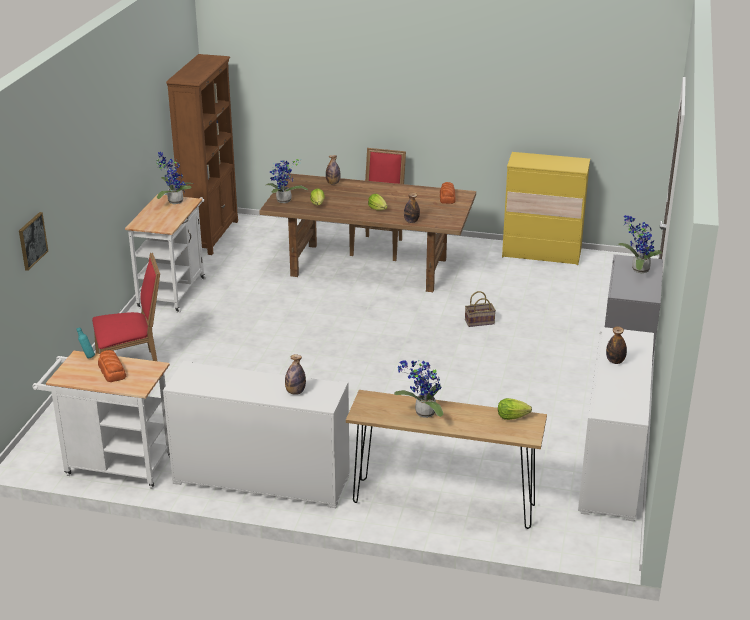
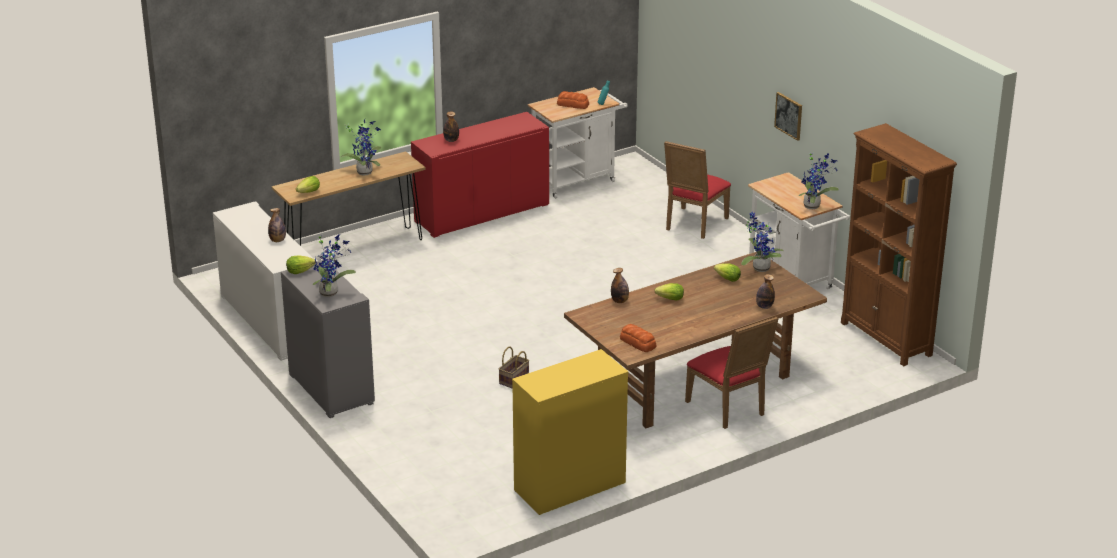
camera: 135 degrees right, 0 degrees up
picture [19,212,48,271] -> picture moved to [774,92,802,141]
white cabinet [163,361,350,508] -> red cabinet [411,112,549,238]
none -> lettuce [286,256,316,274]

